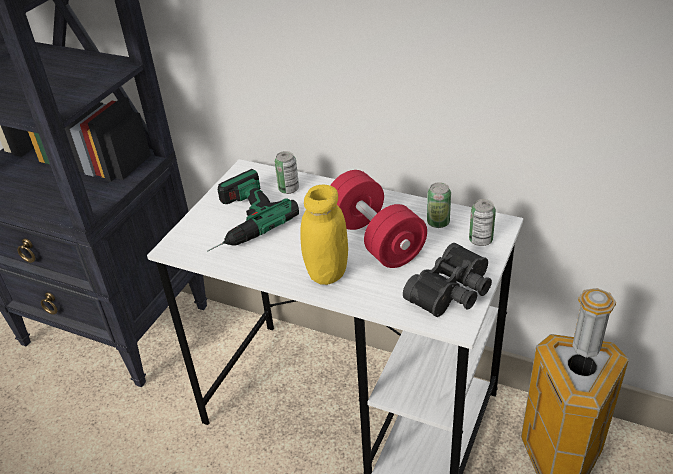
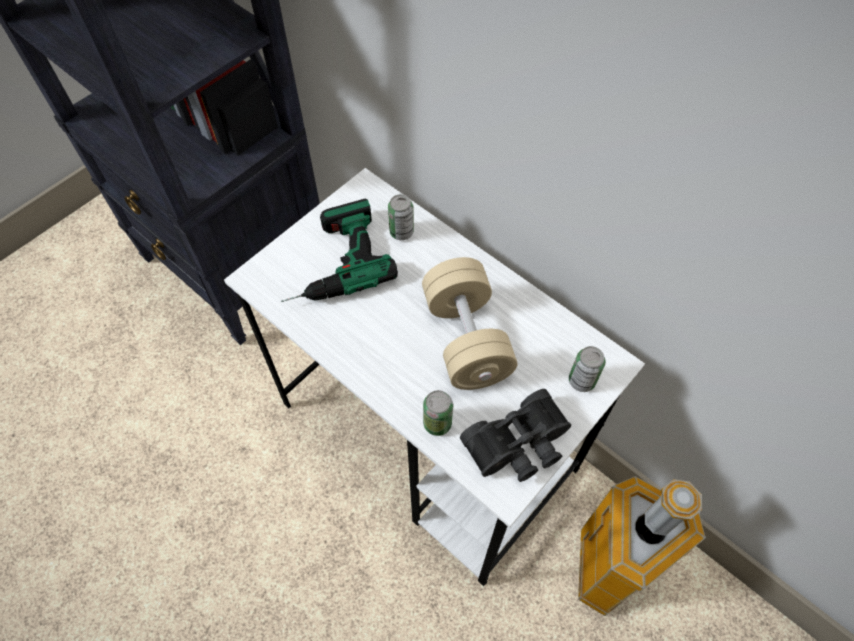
camera: 15 degrees right, 20 degrees up
yellow jar [300,185,348,285] -> none
red dumbbell [330,170,427,268] -> beige dumbbell [422,257,518,390]
can [427,182,451,228] -> can moved to [423,390,453,436]

